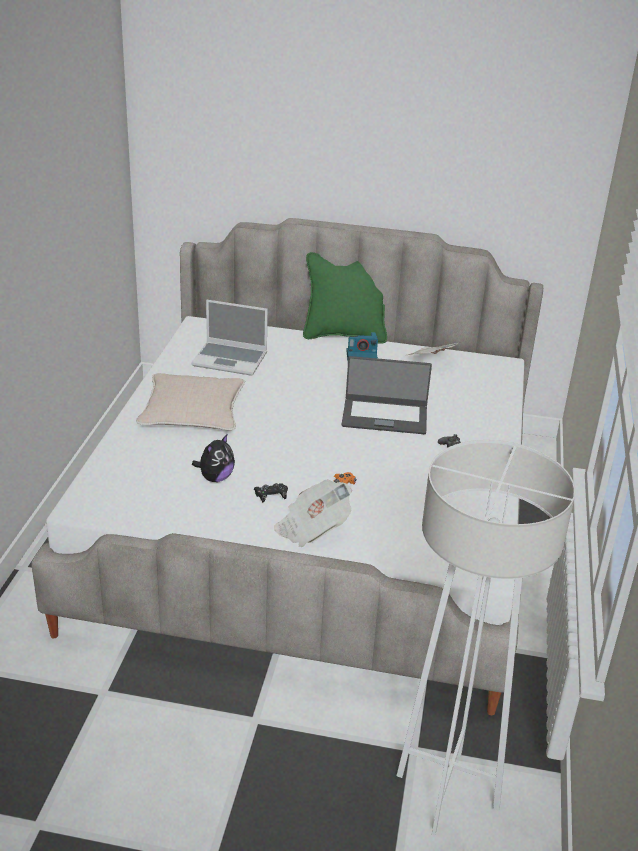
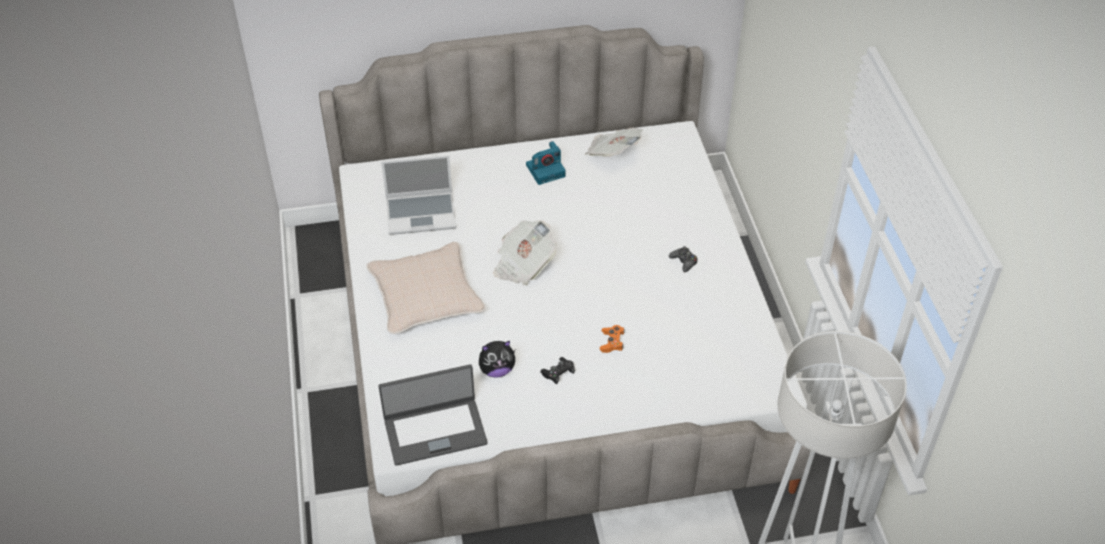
camera: 20 degrees left, 15 degrees up
plush toy [192,435,235,482] -> plush toy turned 60 degrees clockwise [479,341,515,378]
newspaper [274,479,352,547] -> newspaper moved to [493,220,557,285]
green pillow [303,252,387,344] -> none
laptop [342,356,432,434] -> laptop moved to [379,364,488,466]

